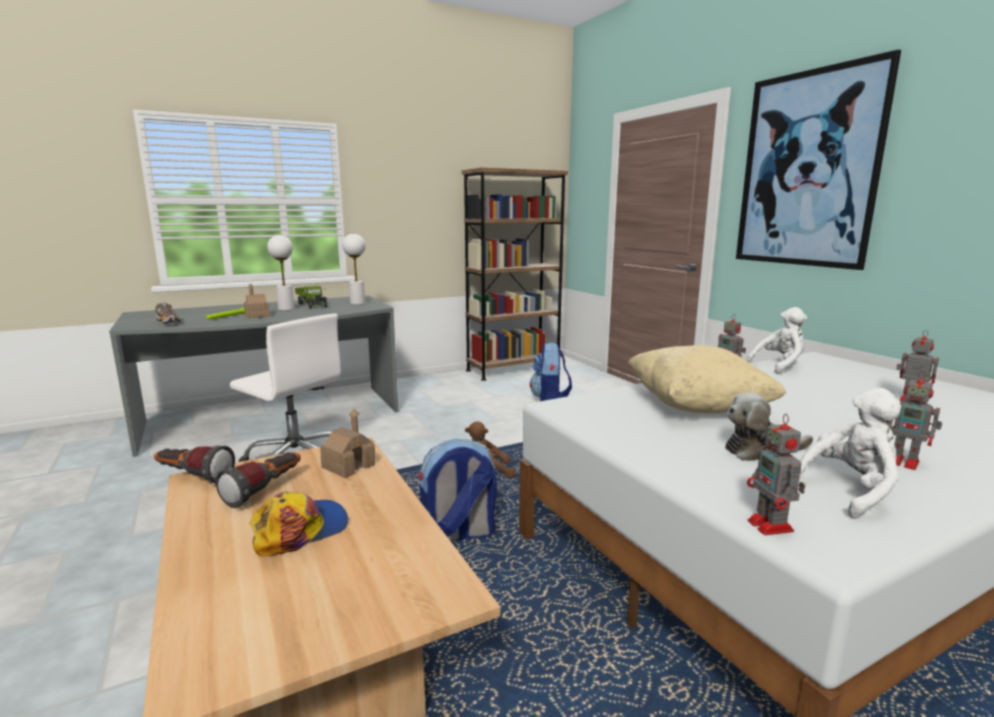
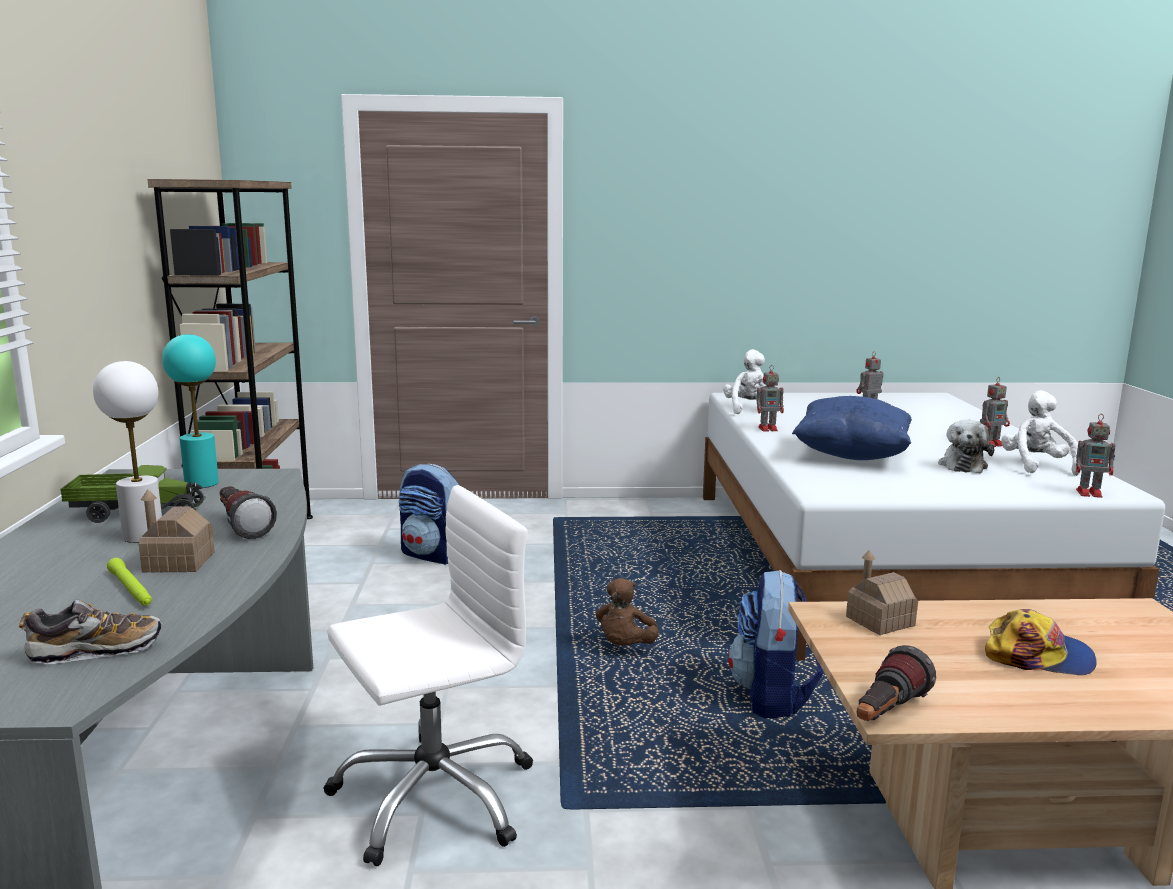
camera: 65 degrees left, 0 degrees up
flashlight [216,452,301,508] -> flashlight moved to [219,486,277,539]
cap [249,492,348,556] -> cap turned 120 degrees clockwise [985,609,1097,675]
white table lamp [342,234,365,305] -> turquoise table lamp [162,334,219,488]
beige pillow [628,345,786,413] -> blue pillow [792,396,912,460]
picture [736,50,901,270] -> none

